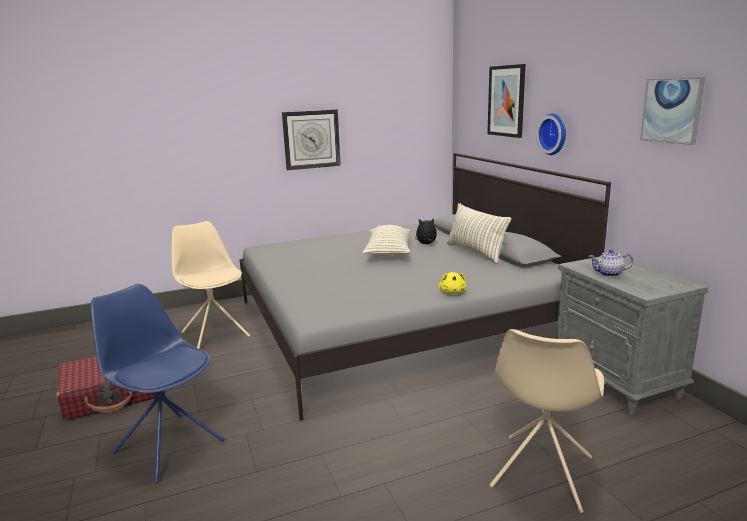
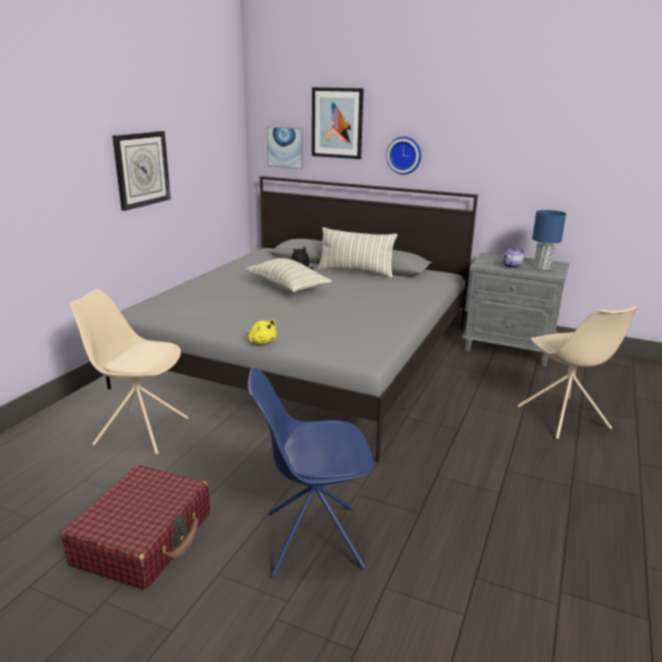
camera: 45 degrees left, 5 degrees up
yellow plush toy [439,272,466,294] -> yellow plush toy moved to [246,319,277,344]
picture [640,77,705,145] -> picture moved to [267,126,303,169]
none -> blue table lamp [532,210,566,270]

